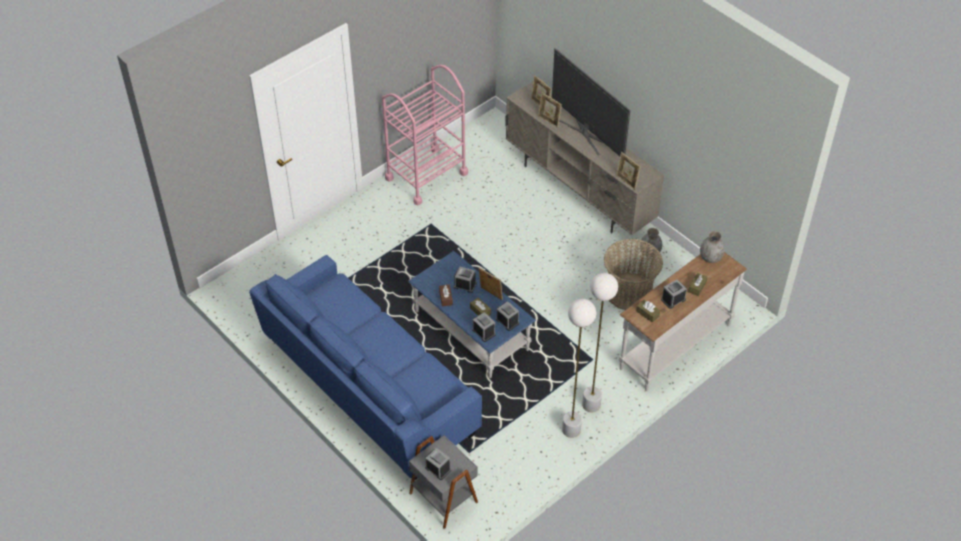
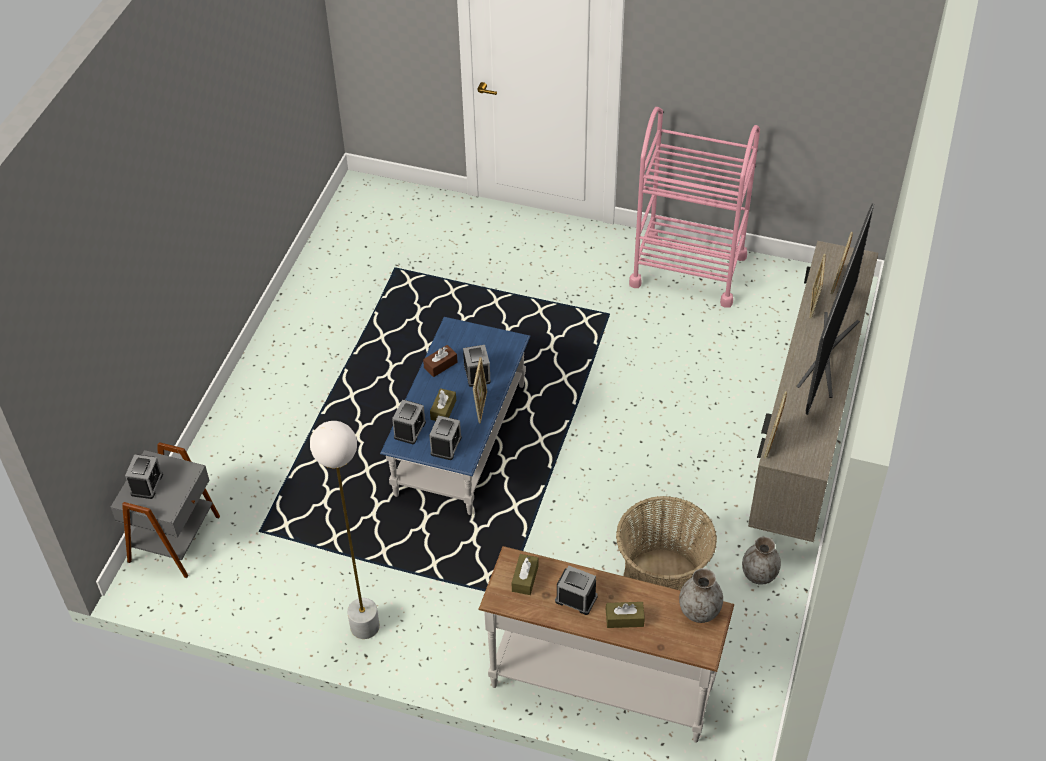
camera: 60 degrees right, 0 degrees up
blue sofa [249,255,482,480] -> none
white floor lamp [582,273,618,412] -> none

